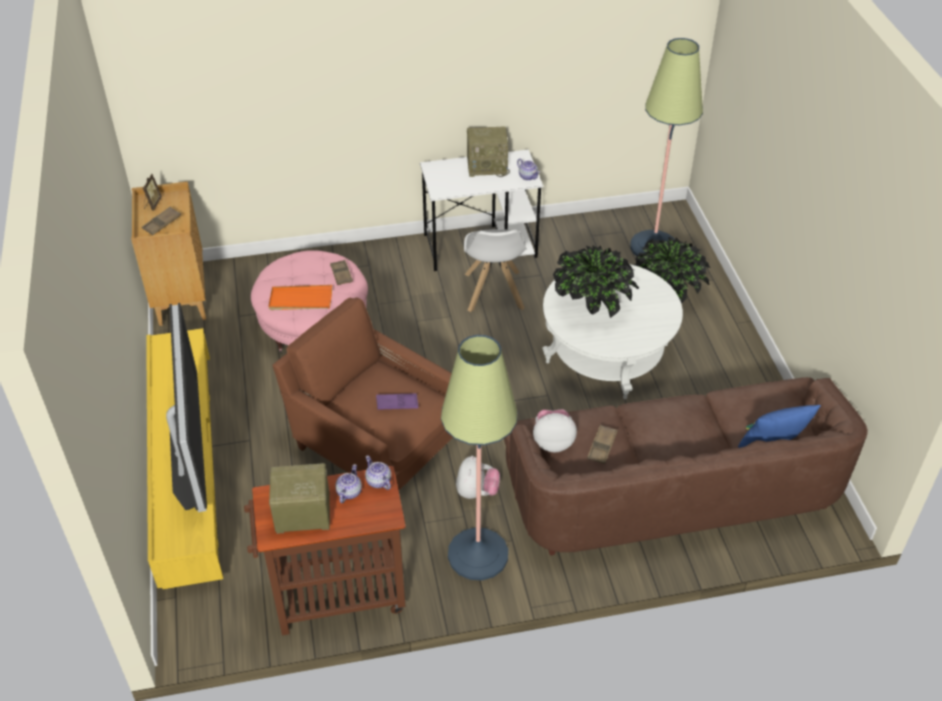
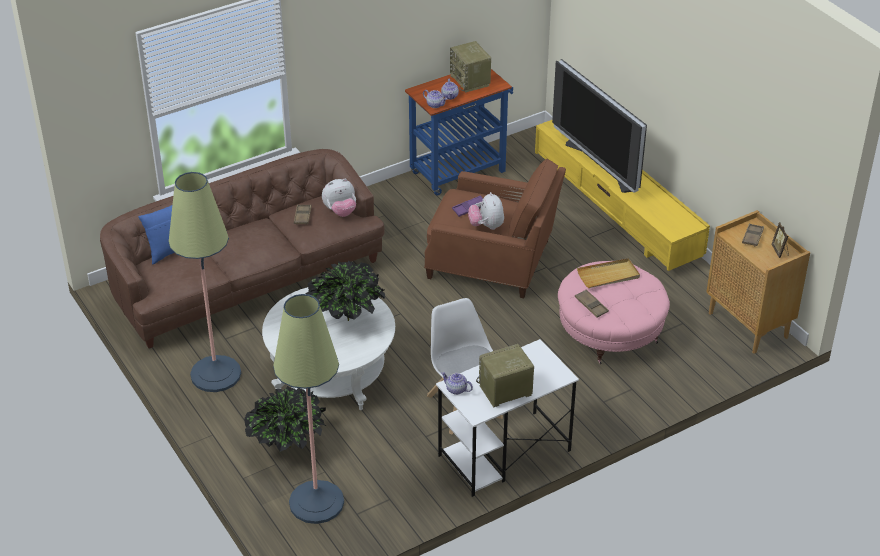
camera: 160 degrees right, 5 degrees down
brown cart [244,466,406,635] -> blue cart [405,69,513,196]
orange tray [268,285,332,310] -> beige tray [577,258,640,288]
radio [269,463,330,534] -> radio turned 90 degrees clockwise [450,41,491,93]
floor lamp [441,335,517,580] -> floor lamp moved to [168,172,241,392]
plush toy [456,456,500,499] -> plush toy moved to [468,192,504,230]

